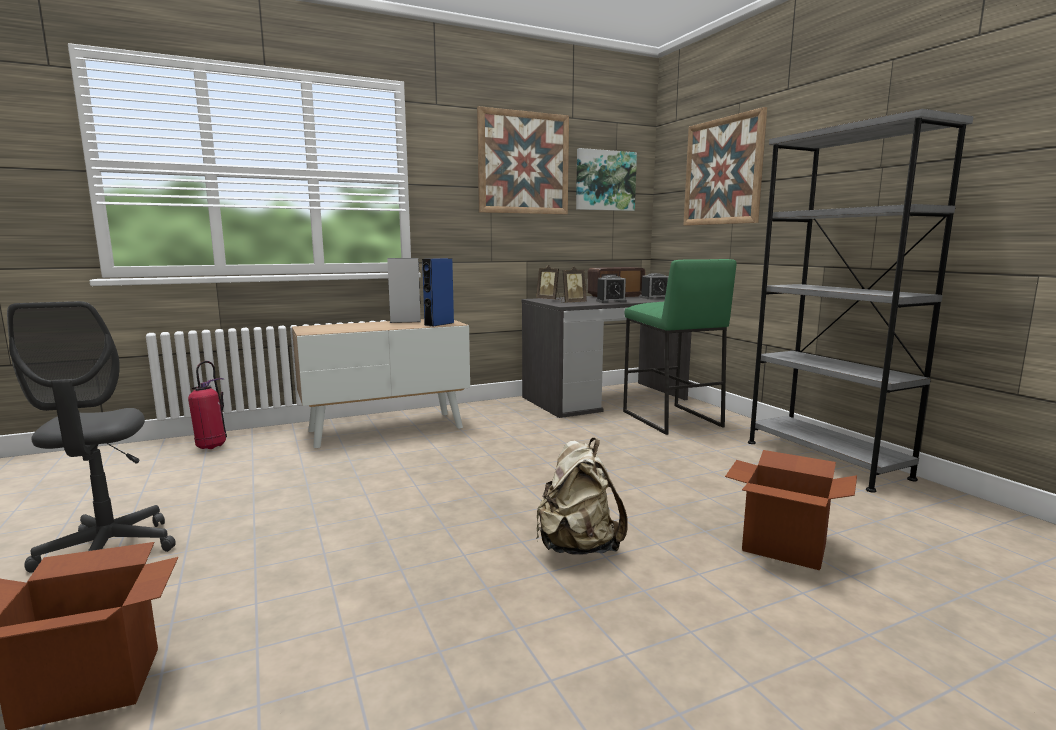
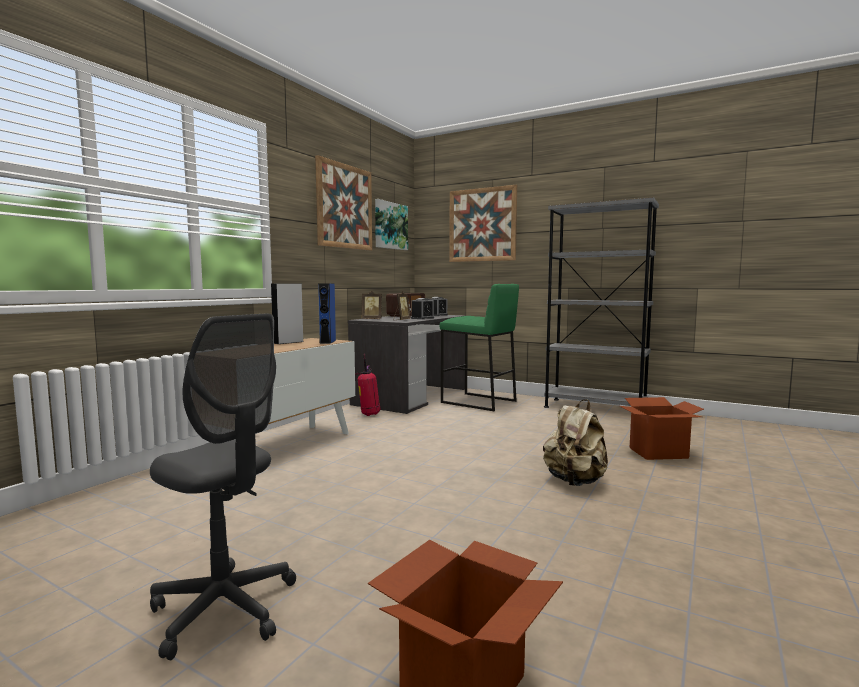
camera: 35 degrees left, 5 degrees down
fire extinguisher [188,361,227,449] -> fire extinguisher moved to [355,353,380,416]

